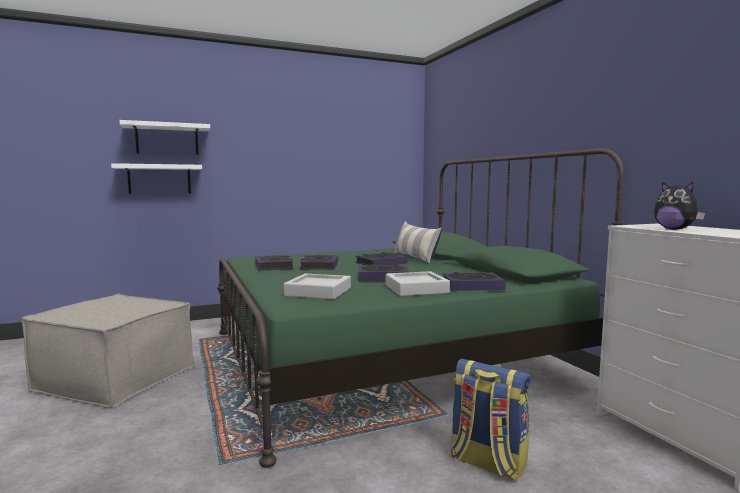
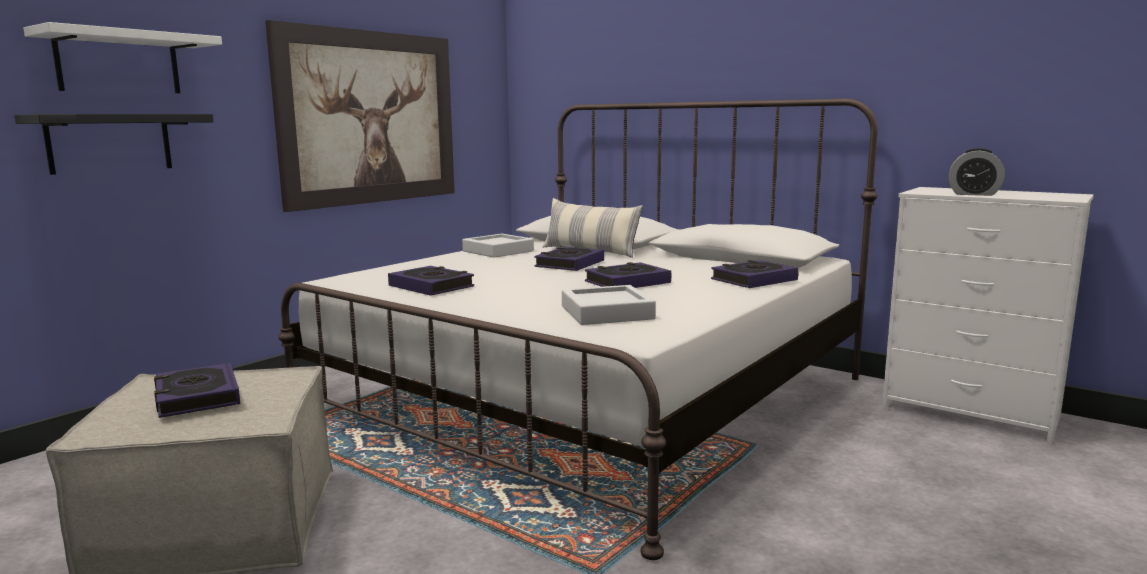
camera: 30 degrees left, 5 degrees up
white shelf [111,163,202,194] -> black shelf [14,114,213,175]
green bed [217,148,624,468] -> white bed [278,99,878,560]
book [300,255,338,270] -> book moved to [154,363,240,418]
grey tray [386,271,450,296] -> grey tray moved to [462,234,534,258]
backpack [450,359,531,481] -> none
plush toy [654,182,705,230] -> alarm clock [949,148,1005,196]
none -> picture [265,20,455,212]

